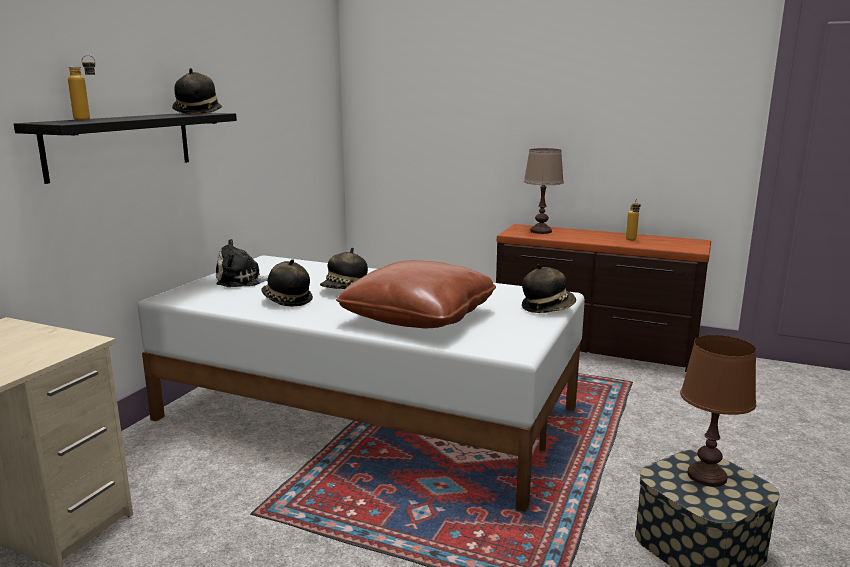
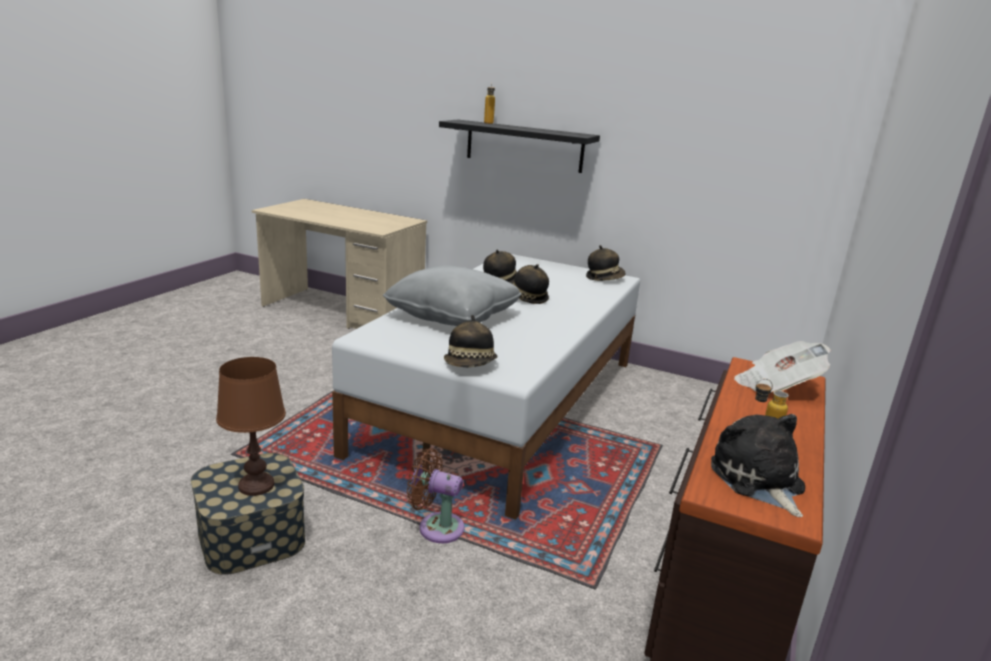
camera: 90 degrees right, 5 degrees up
hat [172,68,222,114] -> hat moved to [586,245,626,281]
plush toy [216,239,268,287] -> plush toy moved to [711,414,805,517]
brown pillow [336,260,496,328] -> grey pillow [383,265,521,326]
brown table lamp [524,148,564,234] -> newspaper [734,341,831,392]
none -> brown fan [407,448,465,543]

